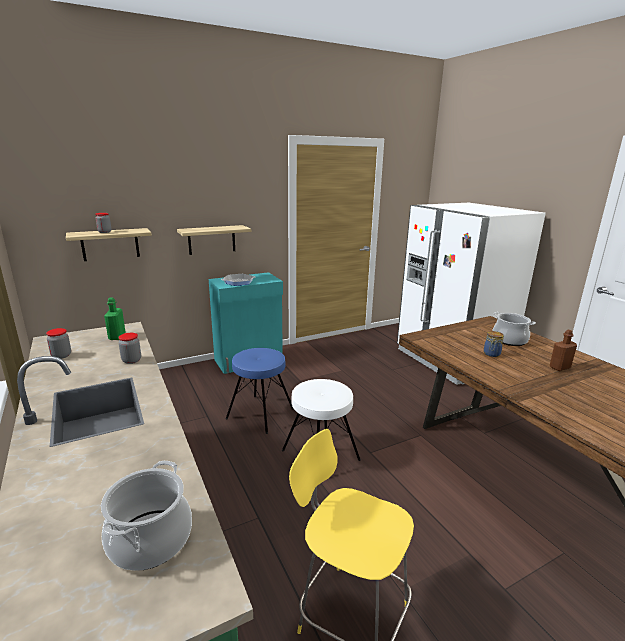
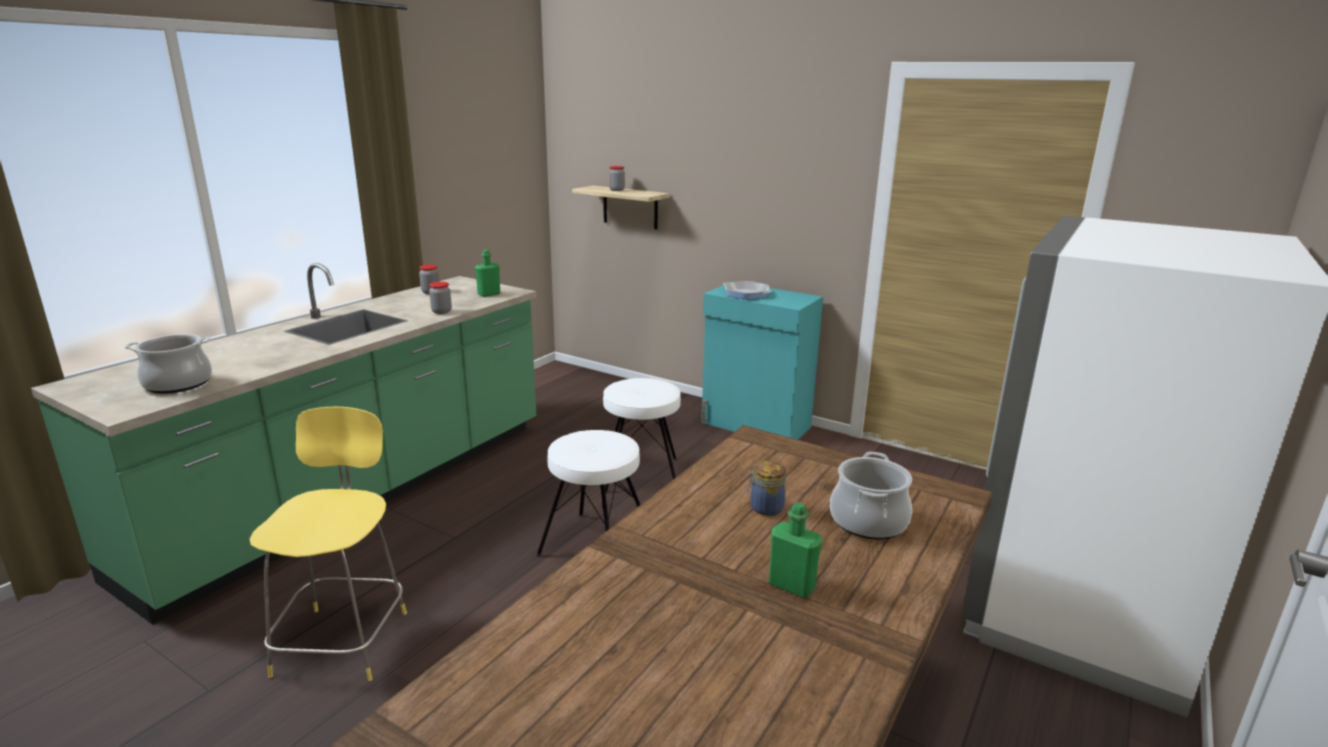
camera: 60 degrees right, 0 degrees up
shelf [177,225,251,255] -> none
blue stool [226,348,294,434] -> white stool [603,378,681,494]
brown bottle [550,330,577,371] -> green bottle [769,502,822,597]

